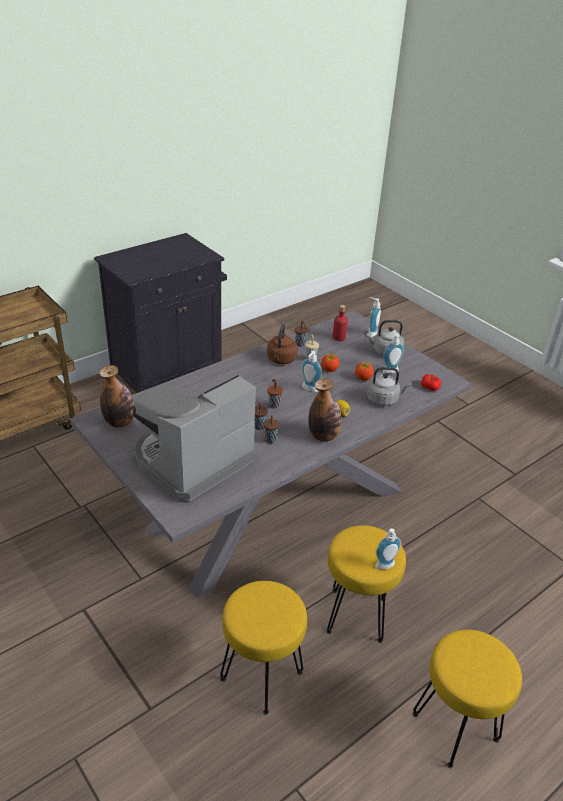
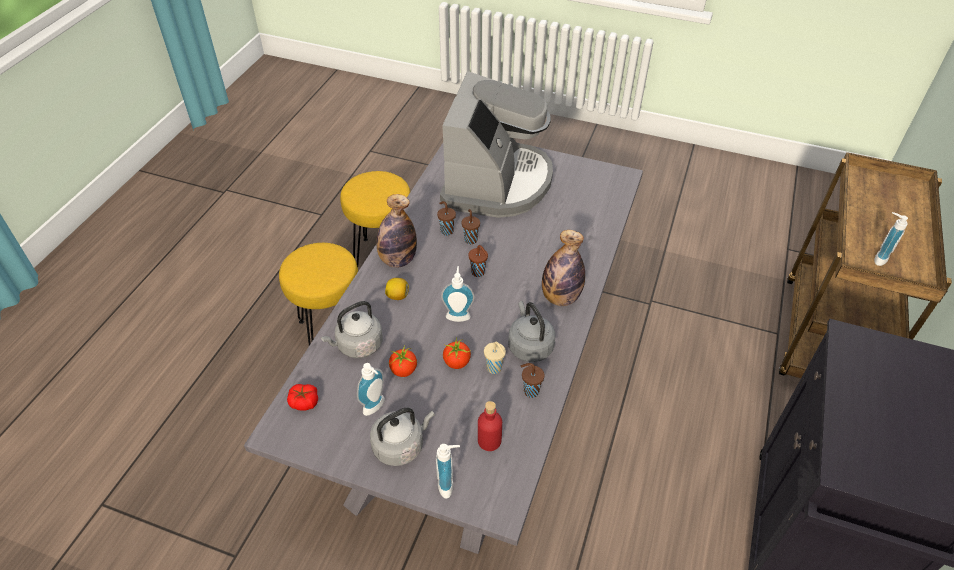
camera: 150 degrees right, 10 degrees up
bottle [99,365,135,428] -> bottle moved to [542,230,585,306]
brown kettle [267,324,297,364] -> grey kettle [508,301,555,362]
soap dispenser [375,529,401,570] -> soap dispenser moved to [874,212,908,266]
yellow stool [413,629,522,768] -> none

